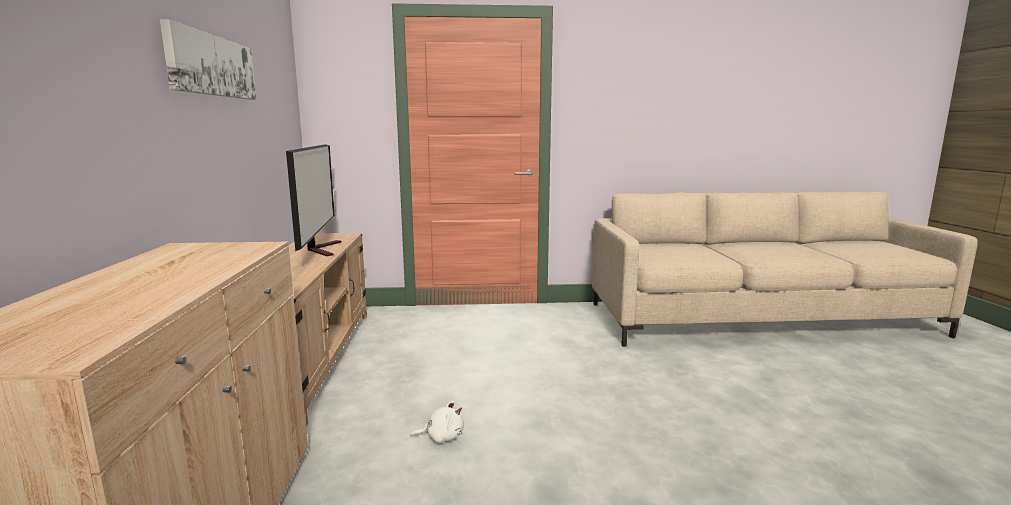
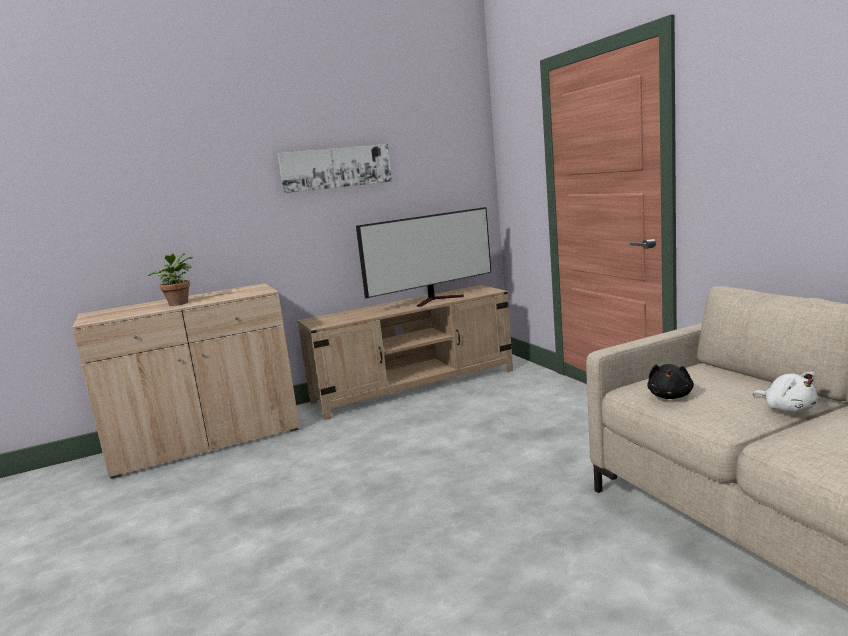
camera: 70 degrees right, 0 degrees up
white plush toy [410,401,464,443] -> white plush toy moved to [753,372,818,412]
none -> potted plant [148,254,193,306]
none -> black plush toy [647,364,694,399]

